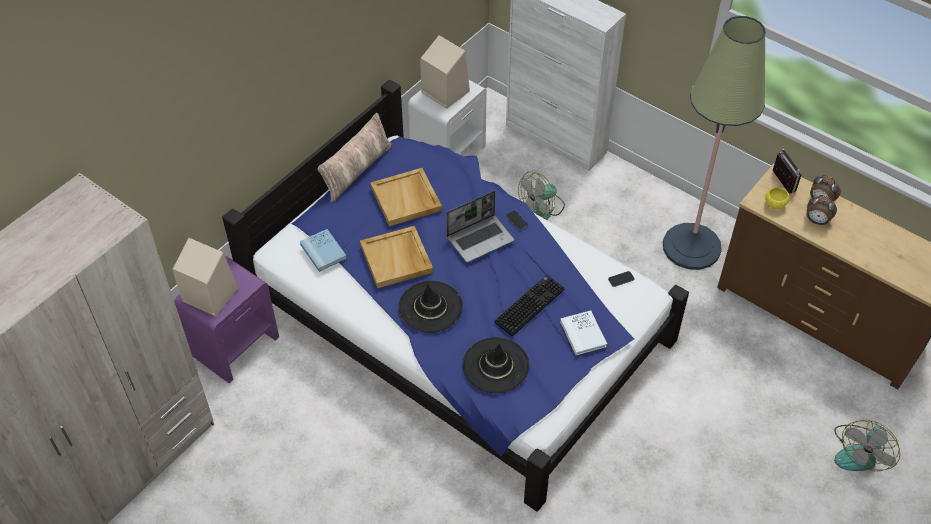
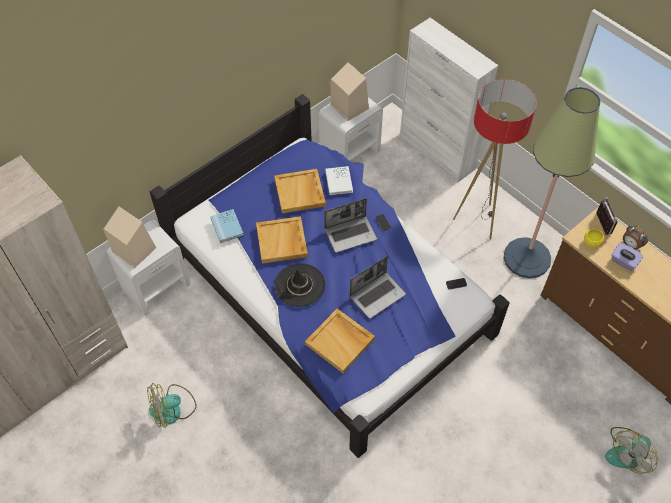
camera: 10 degrees right, 5 degrees up
purple nightstand [174,256,279,383] -> white nightstand [107,220,190,316]
pillow [318,113,392,202] -> none
black hat [463,337,530,393] -> beige tray [305,309,375,373]
keyboard [494,275,565,336] -> laptop [349,256,406,319]
fan [518,171,565,220] -> fan moved to [147,383,197,428]
white book [560,311,607,356] -> white book moved to [325,166,353,195]
alarm clock [807,195,837,225] -> purple tissue box [612,243,643,271]
none -> floor lamp [453,79,537,240]

